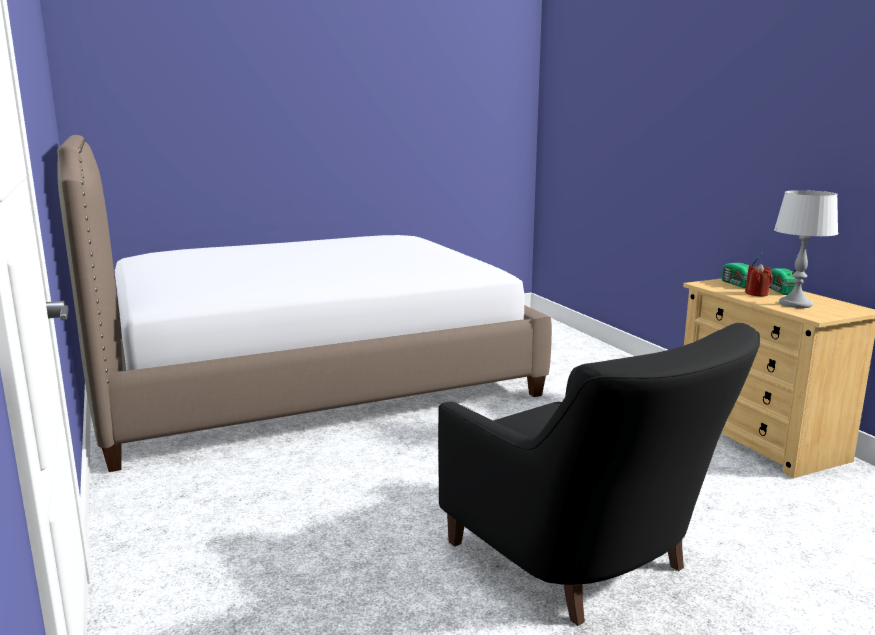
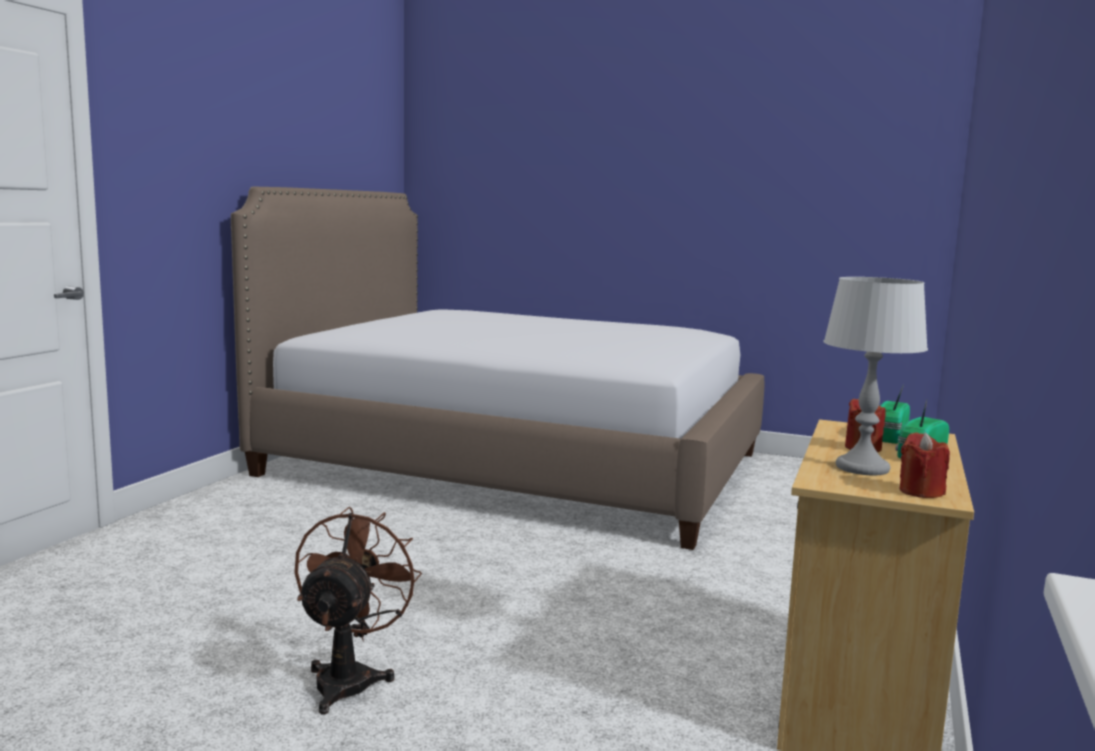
camera: 45 degrees right, 5 degrees down
black armchair [438,323,760,626] -> brown fan [294,507,422,714]
none -> red candle [900,432,950,498]

